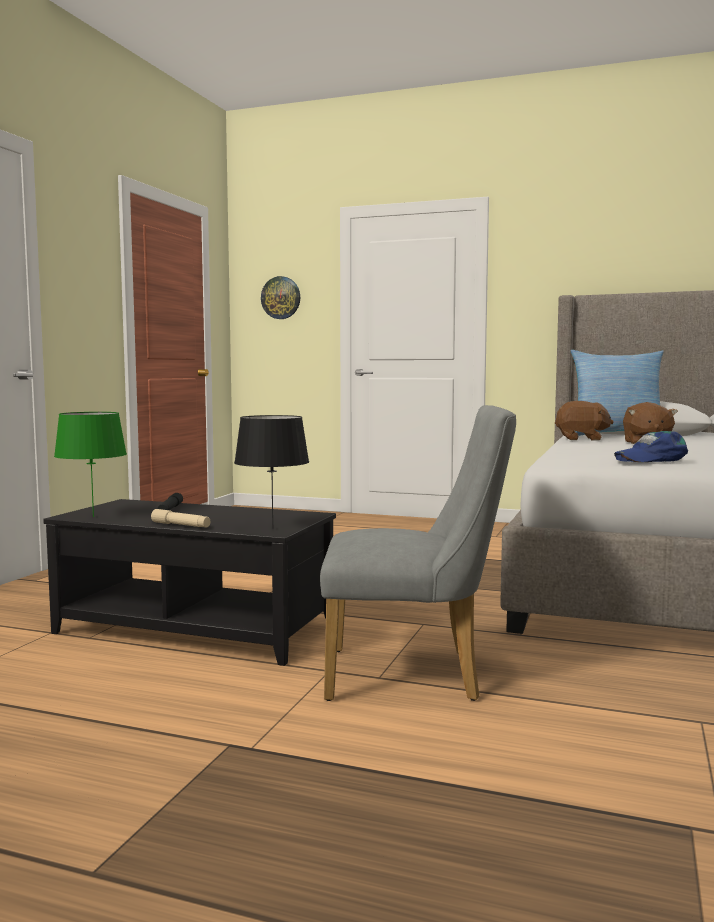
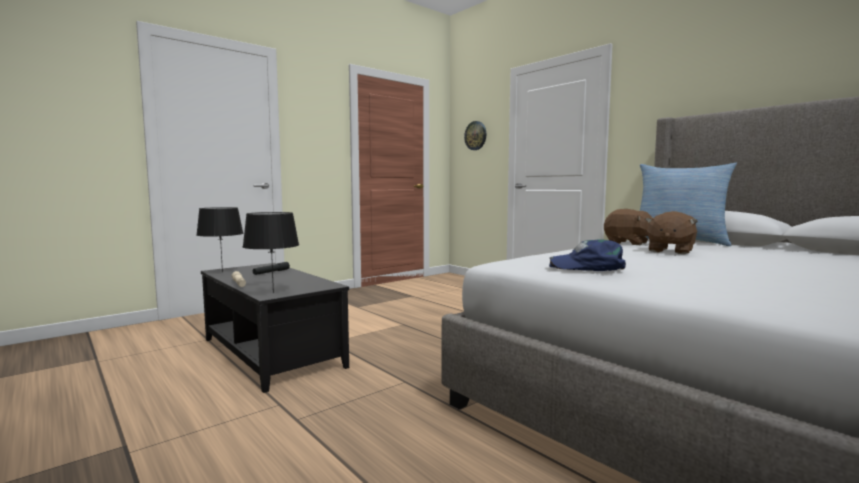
camera: 30 degrees right, 0 degrees up
green table lamp [54,412,127,517] -> black table lamp [197,207,244,273]
grey chair [320,405,516,701] -> none

